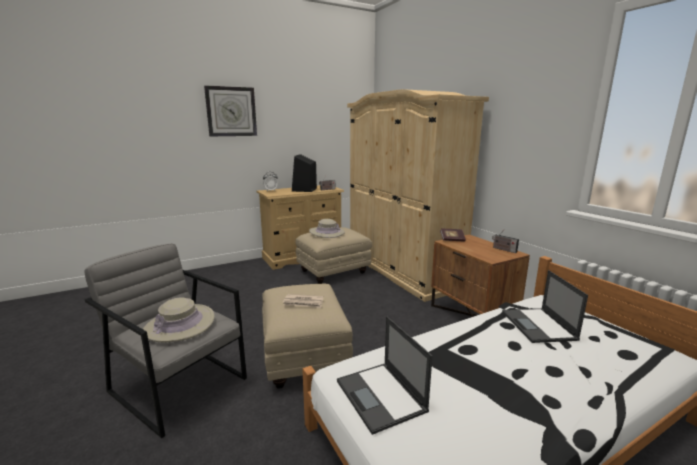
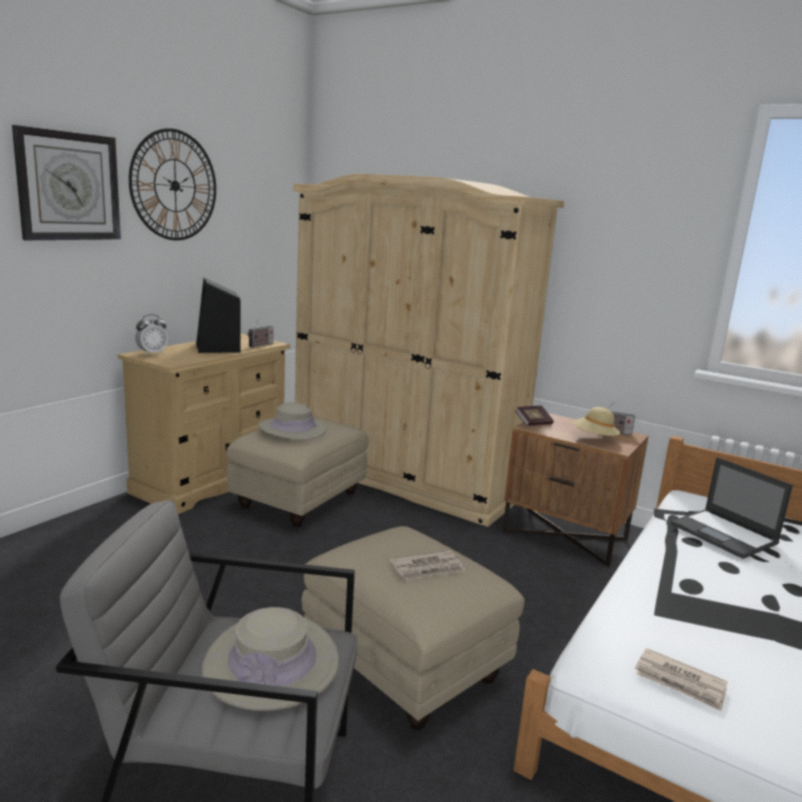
camera: 30 degrees left, 0 degrees up
laptop [337,316,432,435] -> newspaper [635,648,727,711]
none -> wall clock [129,128,216,241]
none -> beige hat [573,407,620,439]

